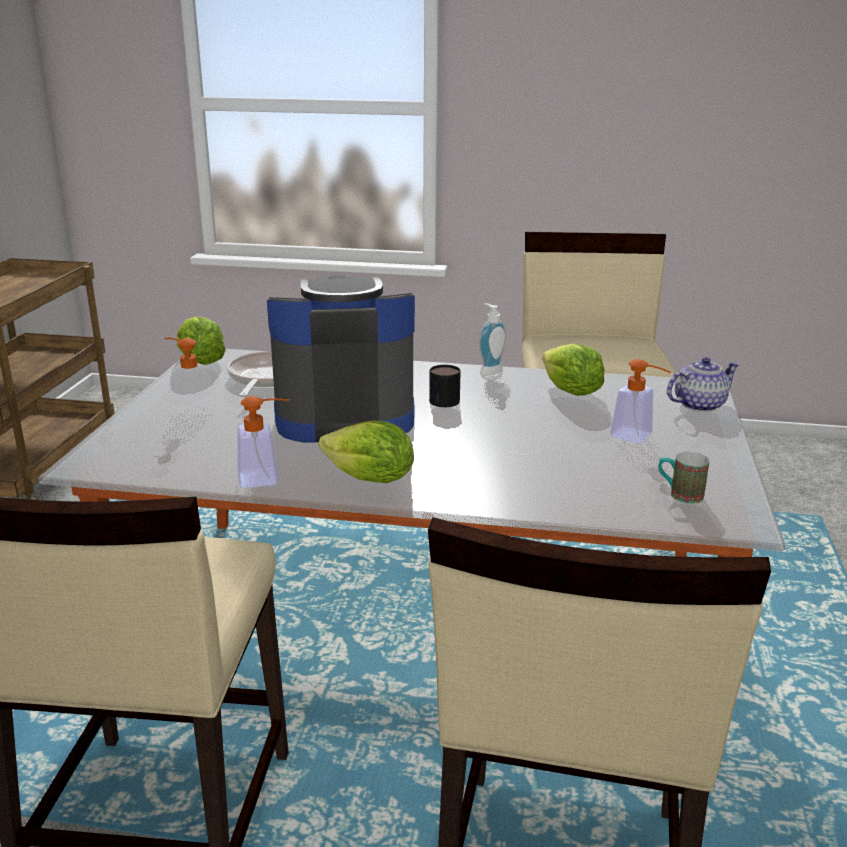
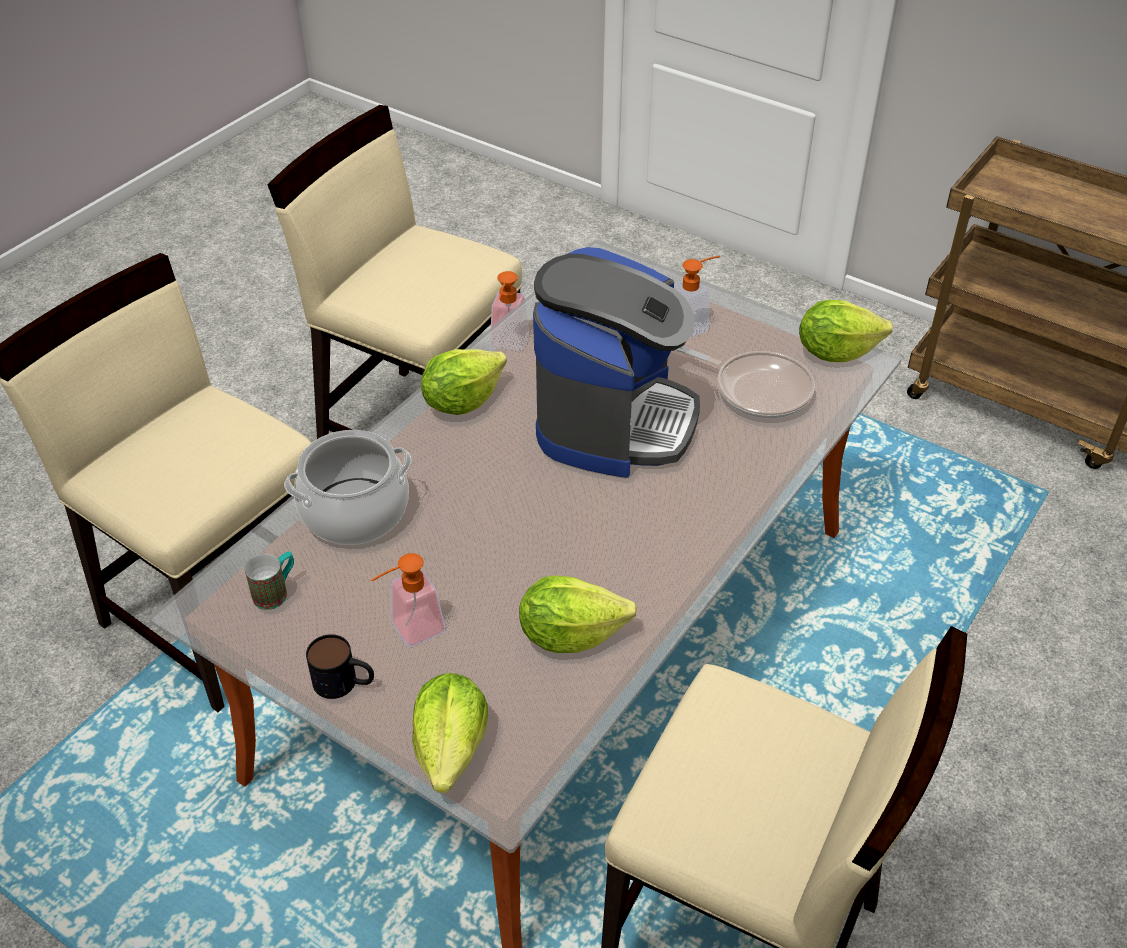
camera: 115 degrees right, 20 degrees up
mug [429,365,461,407] -> mug moved to [306,634,374,699]
soap dispenser [479,303,506,376] -> none
teapot [667,357,739,412] -> lettuce [412,673,488,793]
none -> cooking pot [284,430,412,545]

